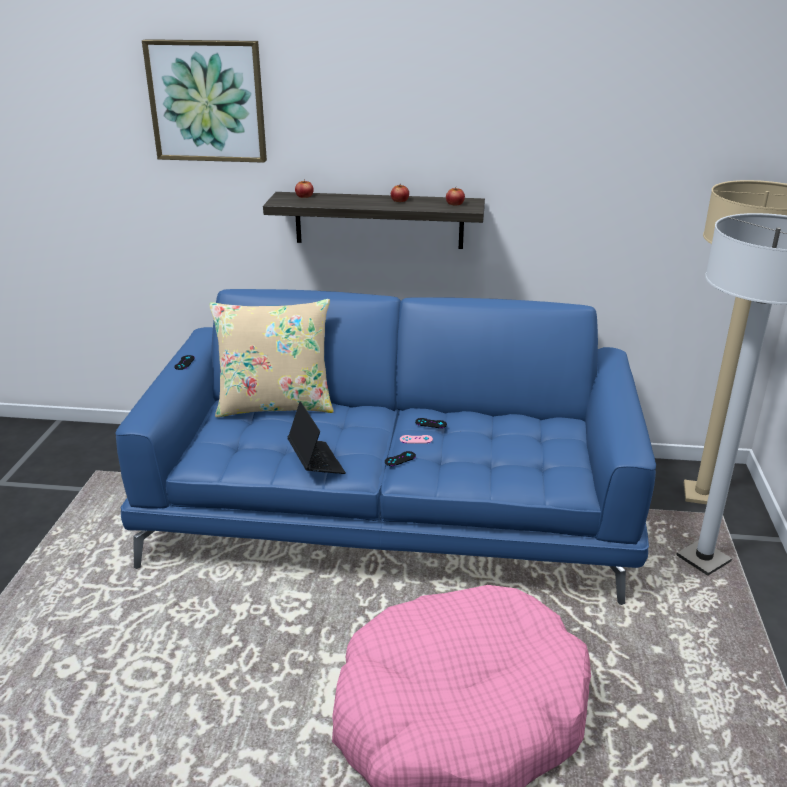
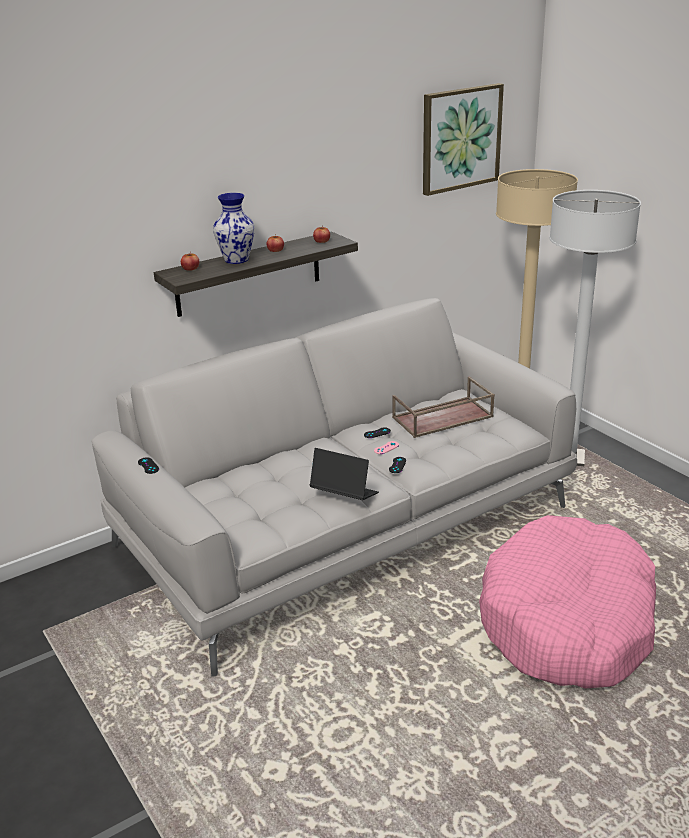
camera: 40 degrees left, 0 degrees up
blue sofa [116,289,656,605] -> grey sofa [91,298,577,676]
picture [142,39,267,163] -> picture moved to [423,83,504,196]
beige pillow [209,299,334,417] -> none
none -> vase [213,193,255,264]
none -> brown tray [392,376,495,438]

